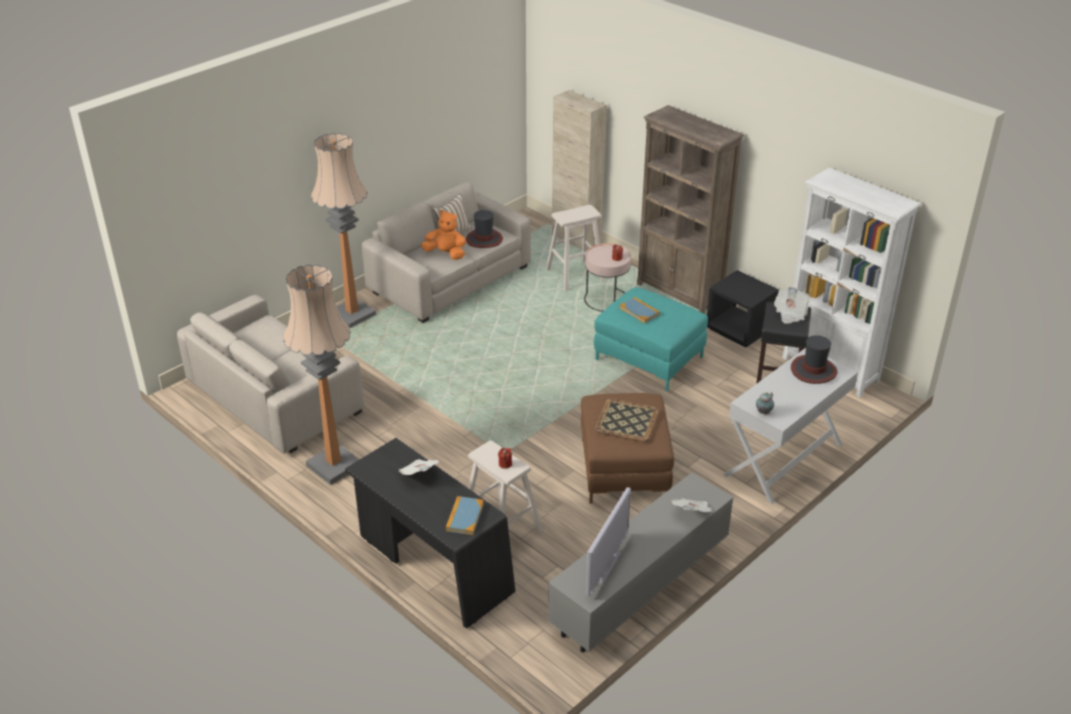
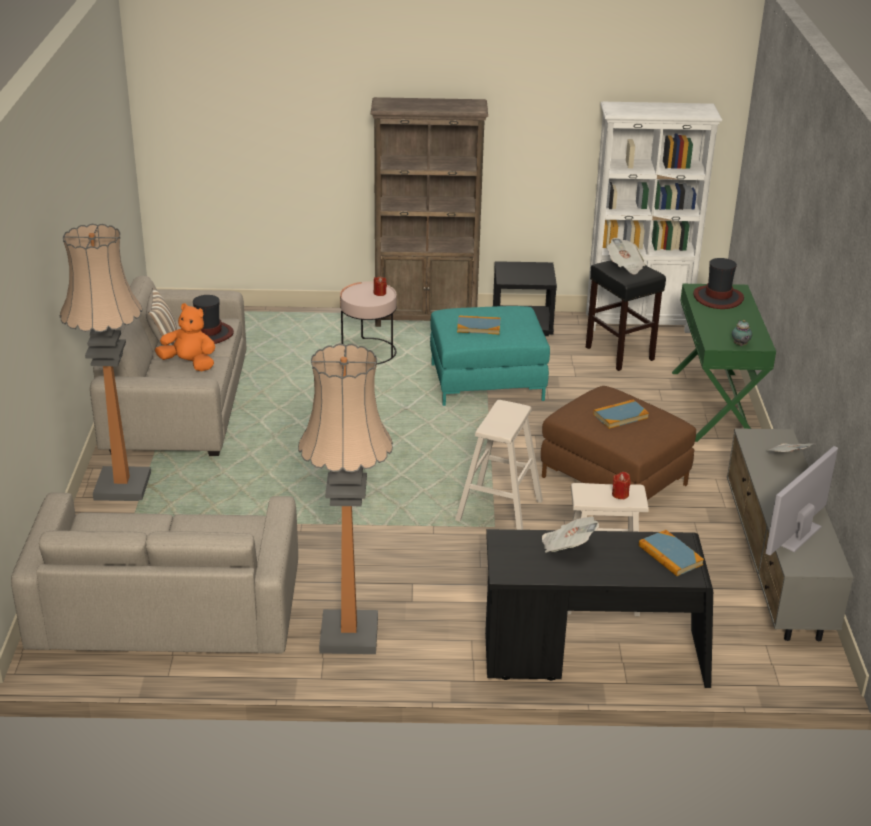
camera: 45 degrees left, 5 degrees down
orange plush toy [421,210,466,260] -> orange plush toy turned 45 degrees clockwise [155,303,215,371]
beige stool [546,205,605,292] -> beige stool moved to [455,400,543,530]
beige cabinet [552,90,607,250] -> none
television [586,487,631,596] -> television turned 120 degrees counterclockwise [766,446,838,555]
tray [595,398,660,442] -> book [593,400,649,429]
white console table [723,348,858,504] -> green console table [672,284,776,442]

